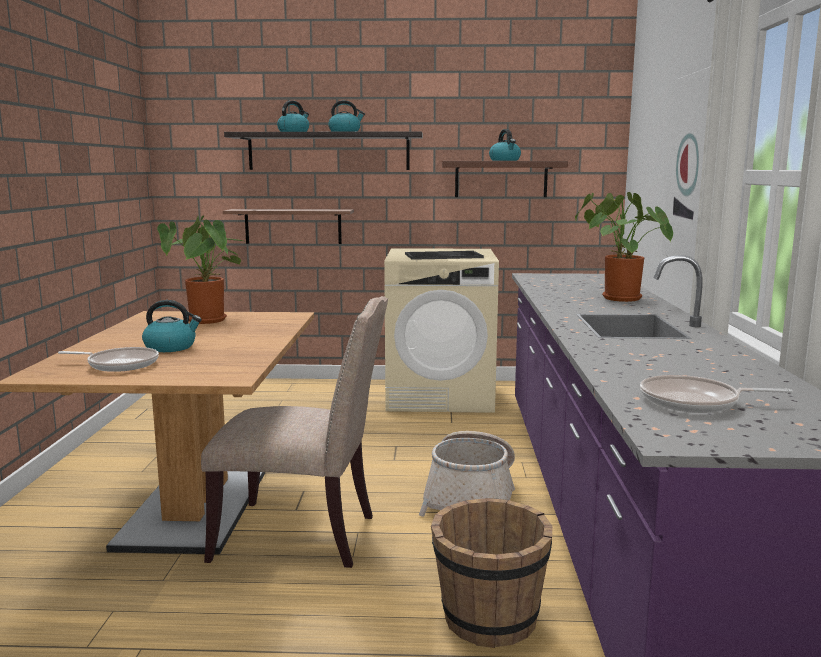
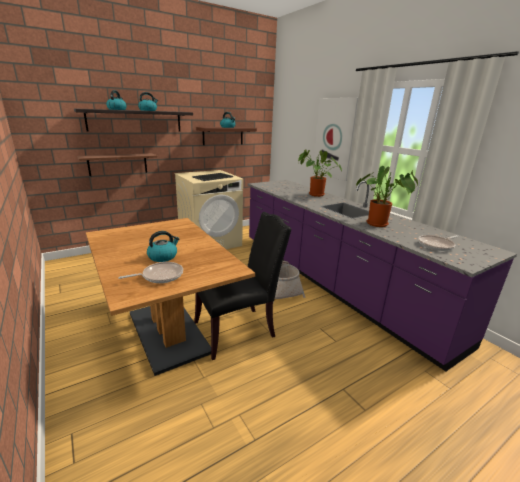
camera: 35 degrees left, 10 degrees up
potted plant [157,216,243,324] -> potted plant moved to [356,166,418,227]
beige chair [201,296,388,568] -> black chair [194,212,291,360]
brown bucket [431,498,553,648] -> none

